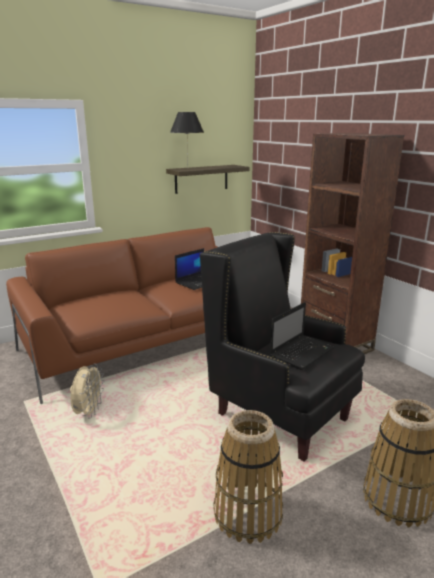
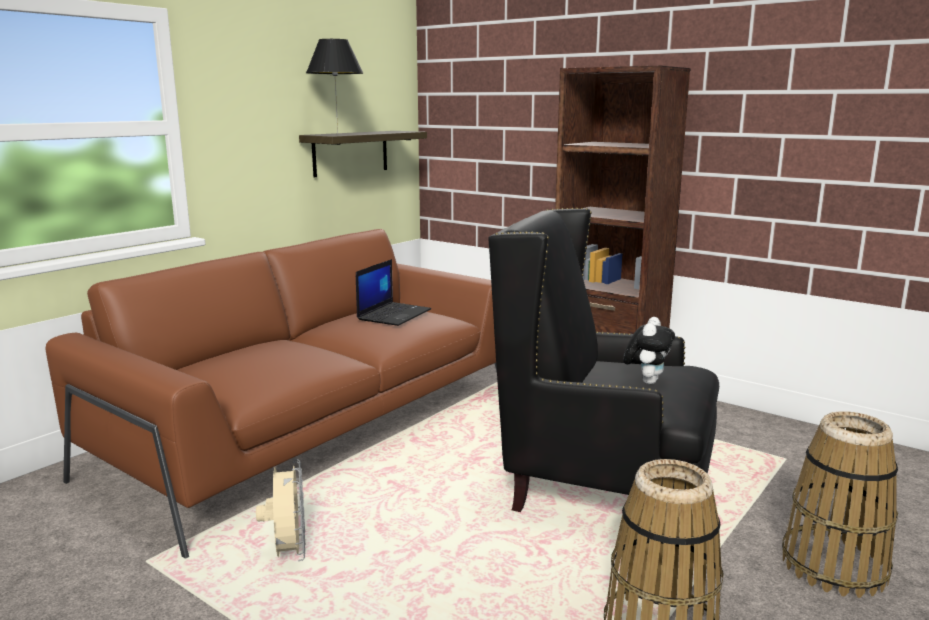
camera: 20 degrees left, 5 degrees down
laptop [270,302,335,370] -> plush toy [623,317,675,384]

